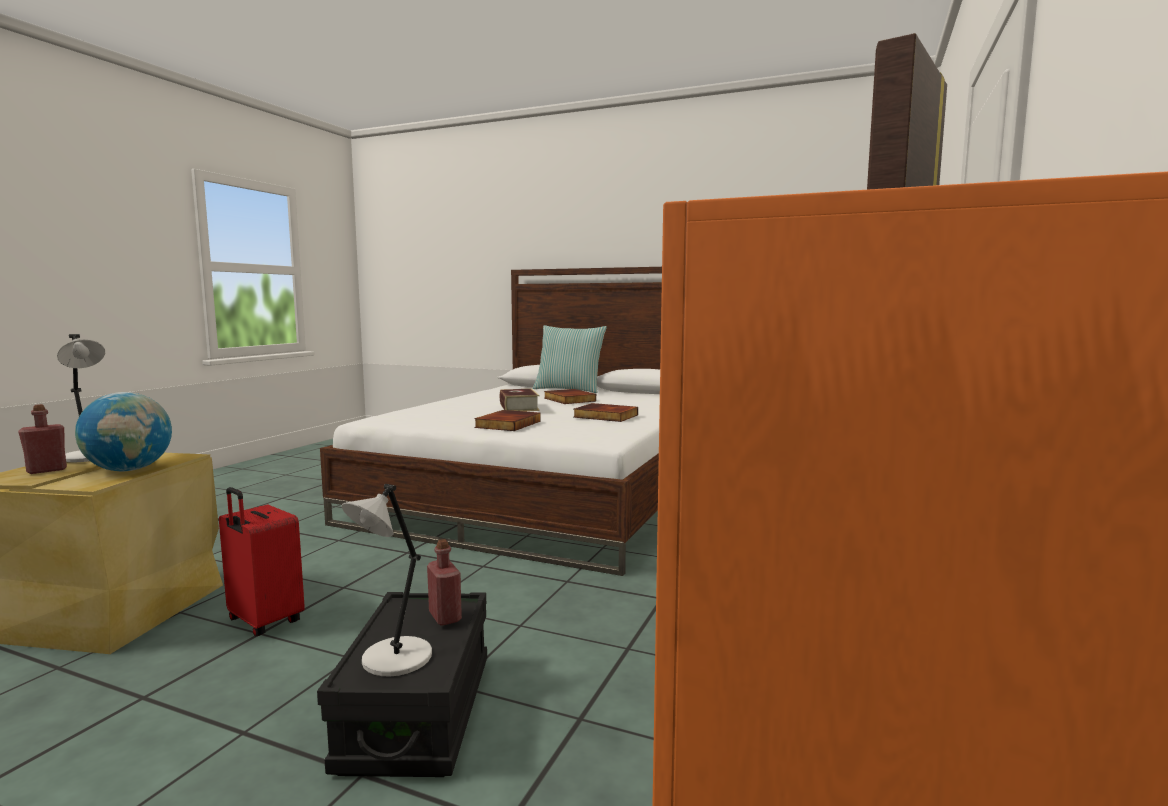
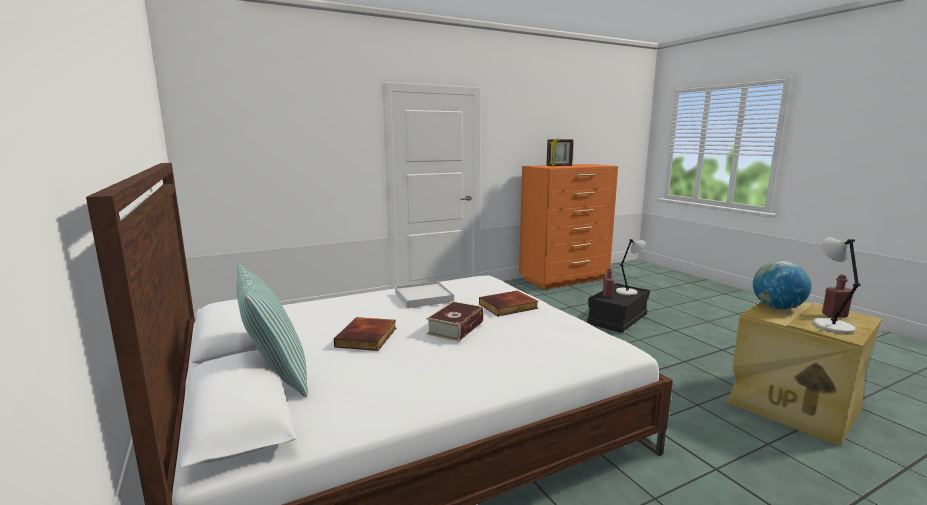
camera: 140 degrees left, 5 degrees up
red suitcase [219,487,305,637] -> none
book [573,403,638,422] -> white tray [395,281,454,308]

